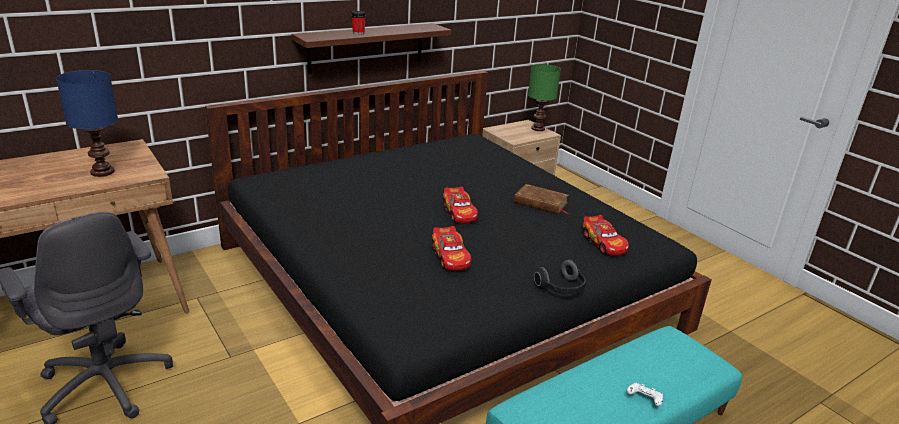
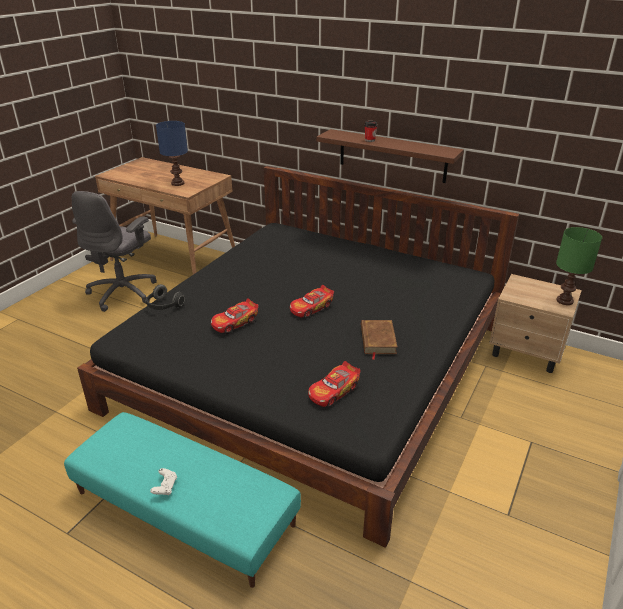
camera: 65 degrees right, 5 degrees up
headphones [534,259,586,295] -> headphones moved to [146,284,185,310]

